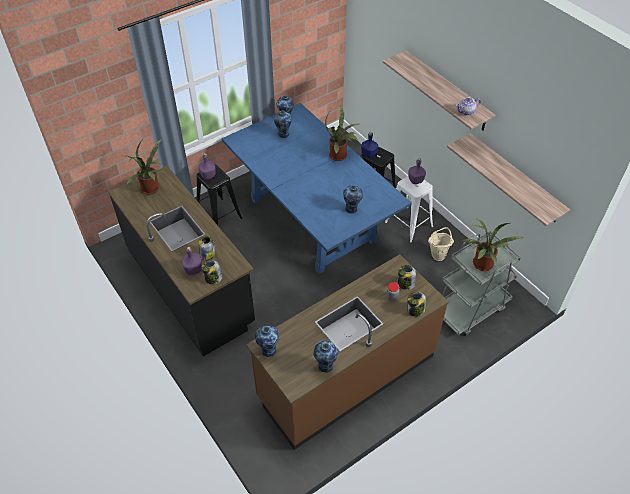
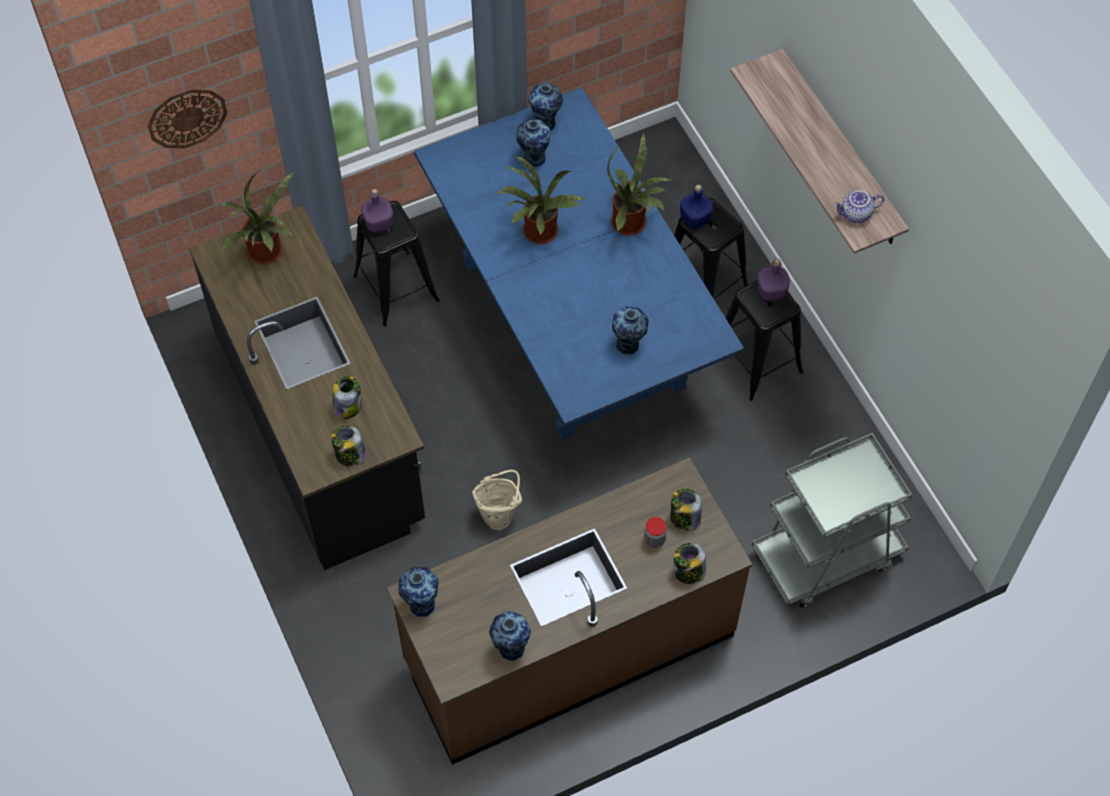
camera: 10 degrees right, 10 degrees up
purple bottle [182,247,202,275] -> none
white stool [385,176,433,242] -> black stool [725,280,803,401]
beige bucket [428,227,454,261] -> beige bucket moved to [472,470,522,530]
shelf [447,133,570,226] -> none
potted plant [462,218,524,271] -> potted plant moved to [495,156,586,244]
none -> wall clock [148,89,228,148]

